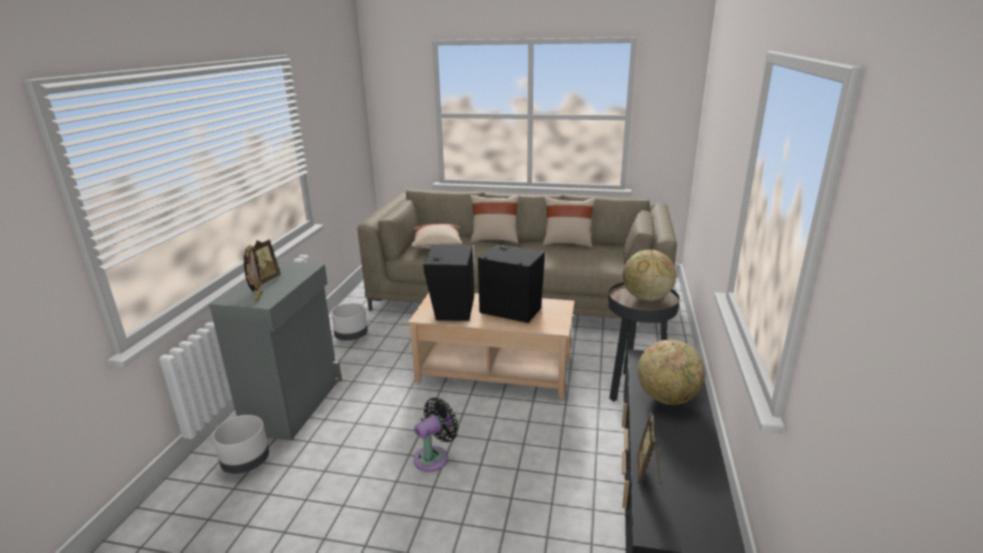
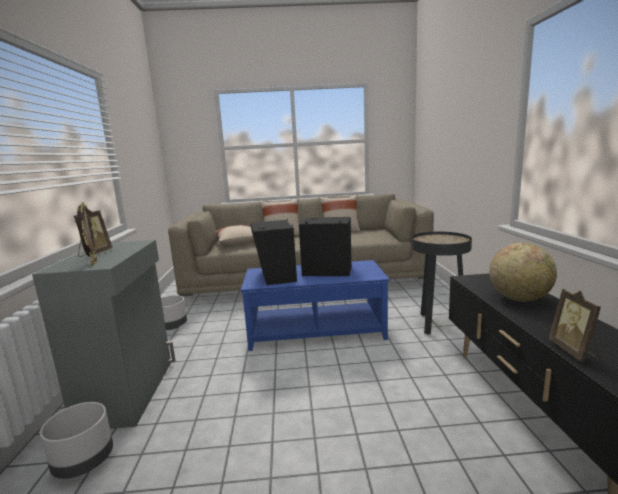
camera: 15 degrees left, 10 degrees down
beige coffee table [408,293,575,399] -> blue coffee table [241,260,390,351]
black fan [414,398,458,472] -> none
globe [623,250,676,301] -> none

